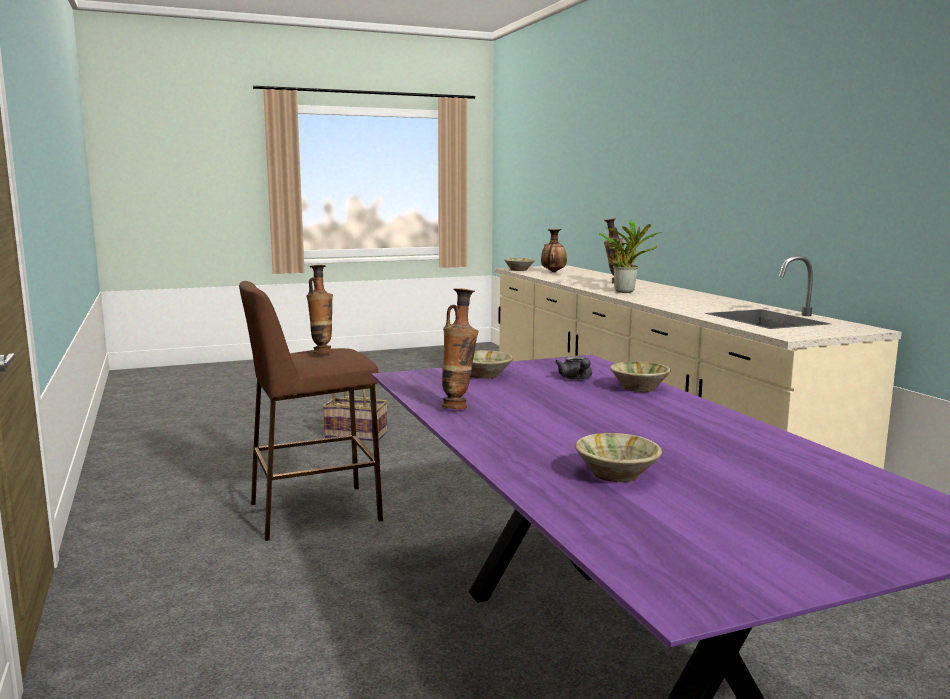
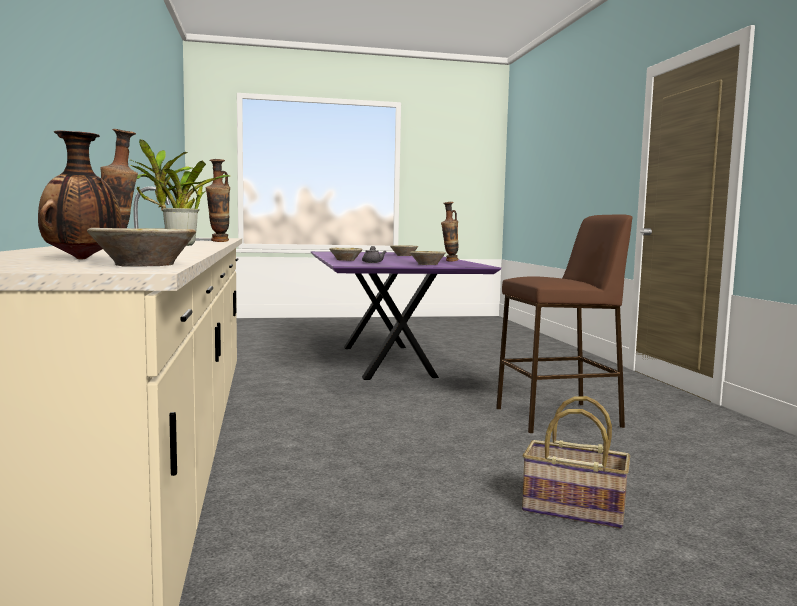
camera: 170 degrees left, 5 degrees down
vase [306,265,333,354] -> vase moved to [206,159,230,242]

